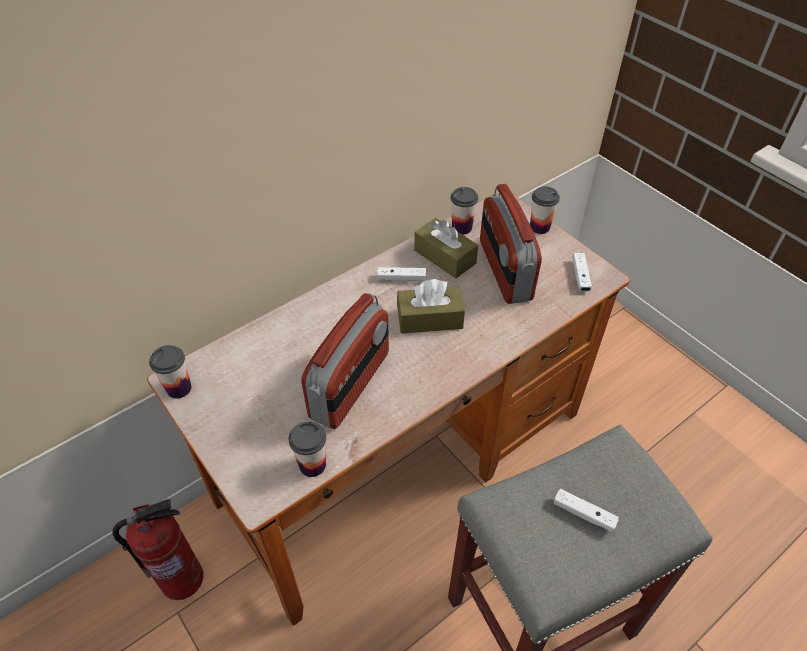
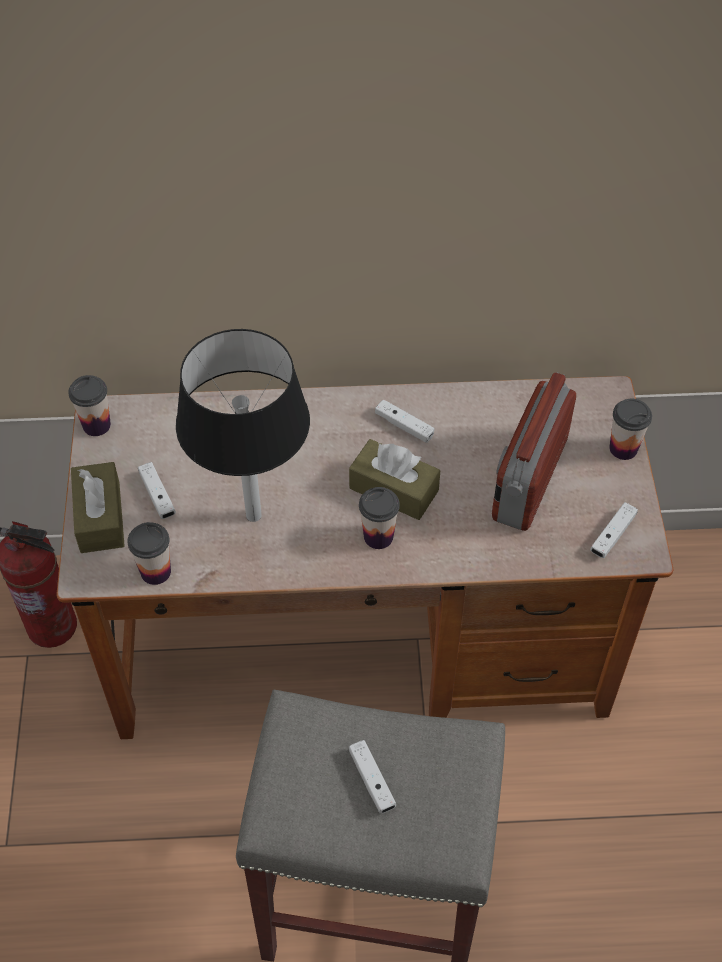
camera: 35 degrees right, 5 degrees up
radio [301,293,389,429] -> black table lamp [176,329,310,522]
brown tissue box [414,218,478,278] -> brown tissue box moved to [71,462,125,553]
cup [451,187,478,234] -> cup moved to [359,487,400,549]
none -> white game controller [138,462,176,519]

